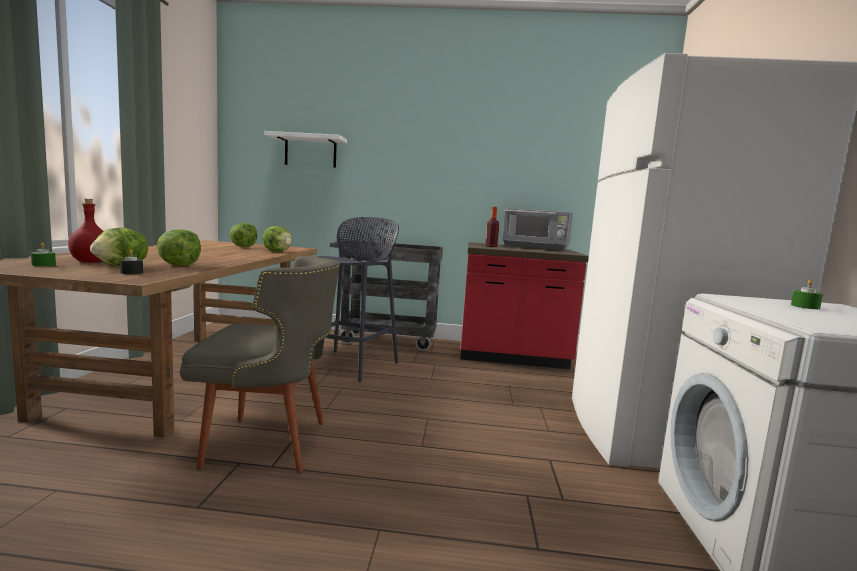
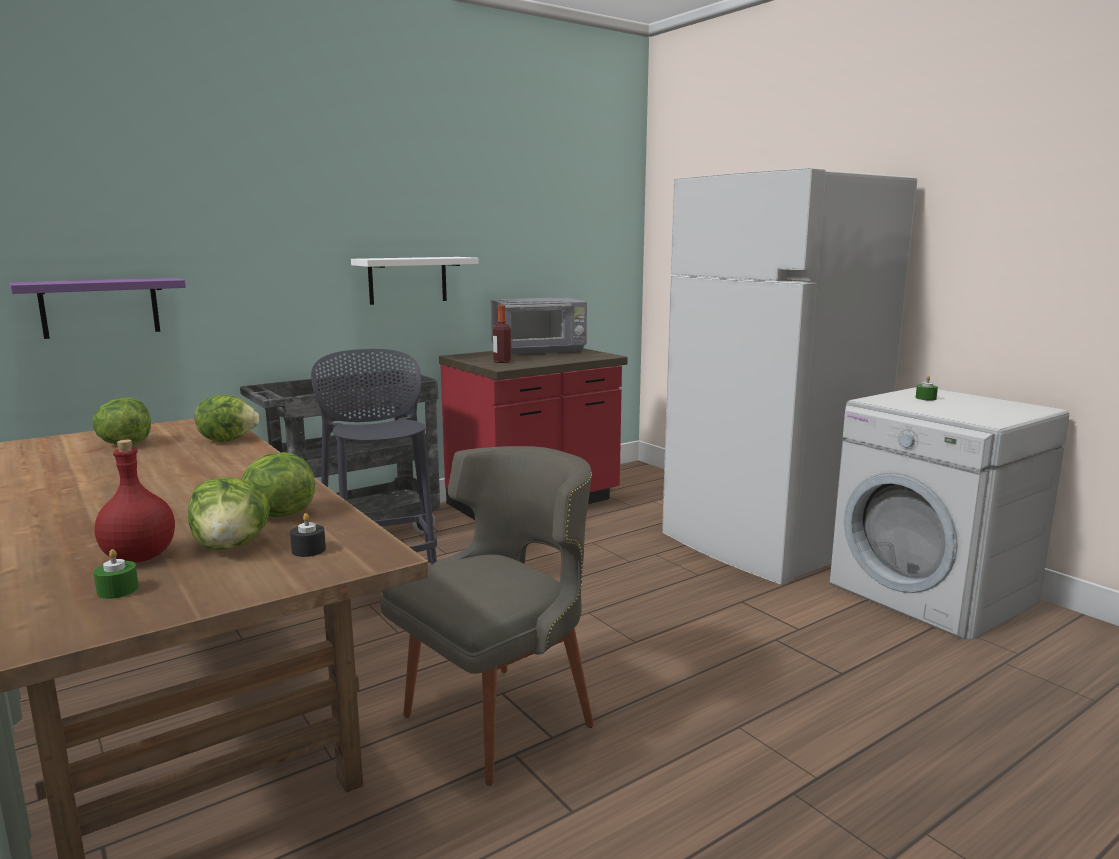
camera: 40 degrees left, 5 degrees up
white shelf [264,131,347,168] -> white shelf moved to [351,257,479,305]
none -> purple shelf [9,278,186,339]

